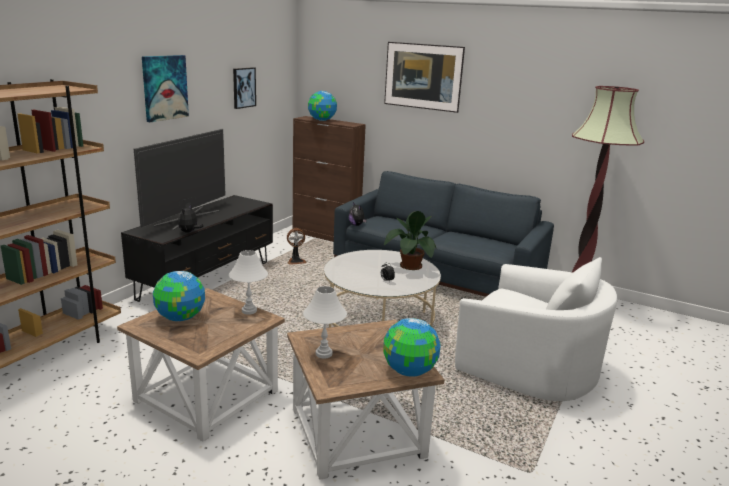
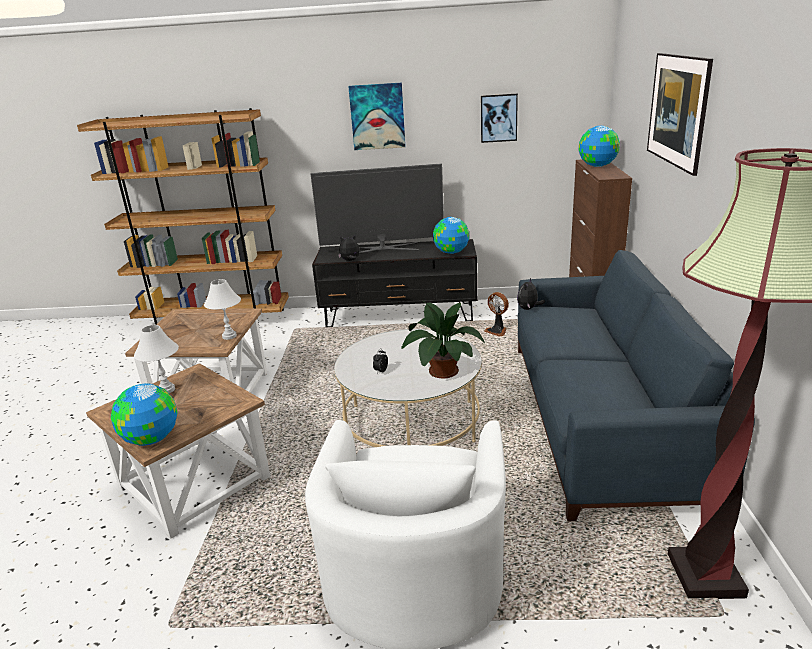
camera: 65 degrees right, 5 degrees up
globe [153,271,205,321] -> globe moved to [433,217,469,254]

